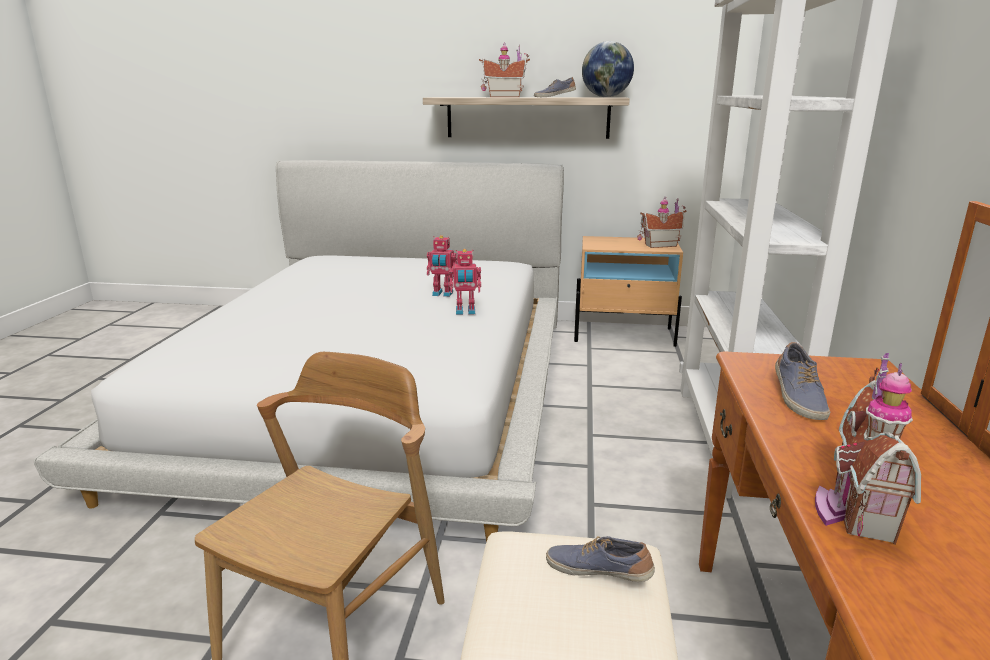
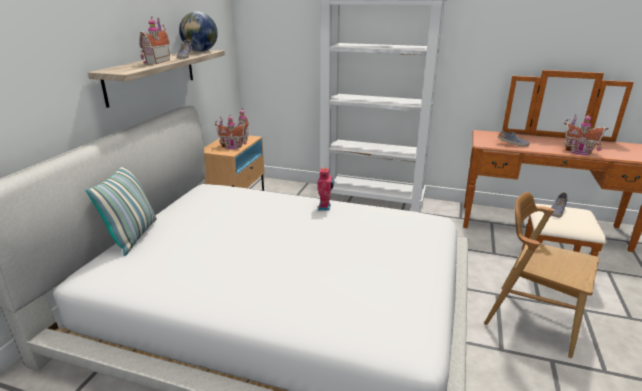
camera: 80 degrees left, 5 degrees up
toy robot [427,235,457,297] -> none
none -> pillow [85,167,157,256]
none -> toy house [215,115,247,150]

